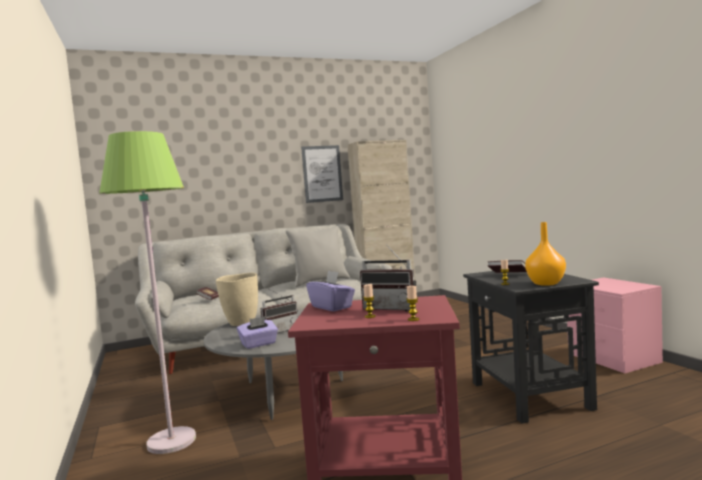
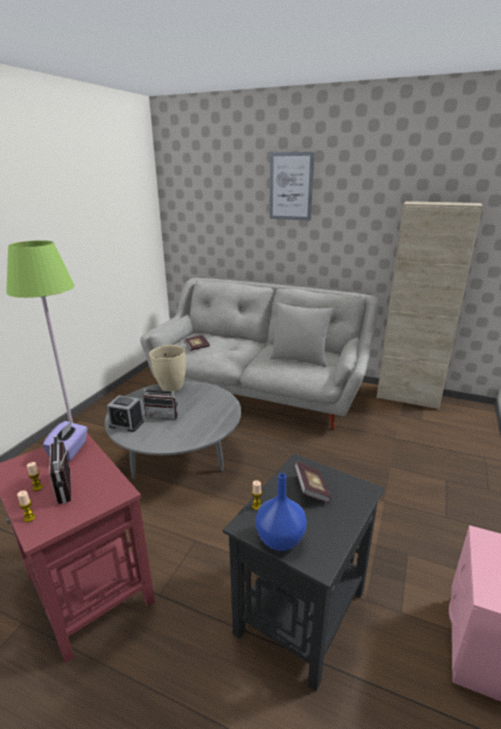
camera: 45 degrees right, 20 degrees up
purple tissue box [237,316,278,349] -> alarm clock [107,395,144,432]
picture [301,145,343,203] -> picture moved to [269,152,314,221]
orange vase [525,222,566,286] -> blue vase [256,473,307,551]

